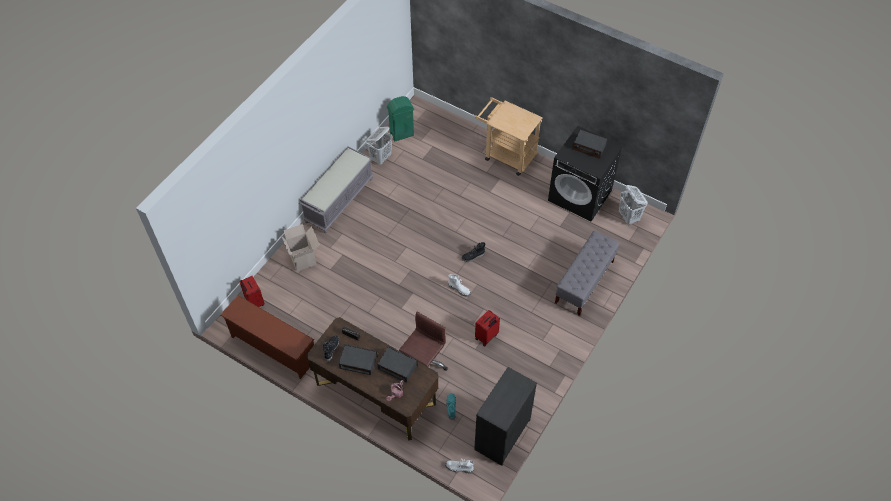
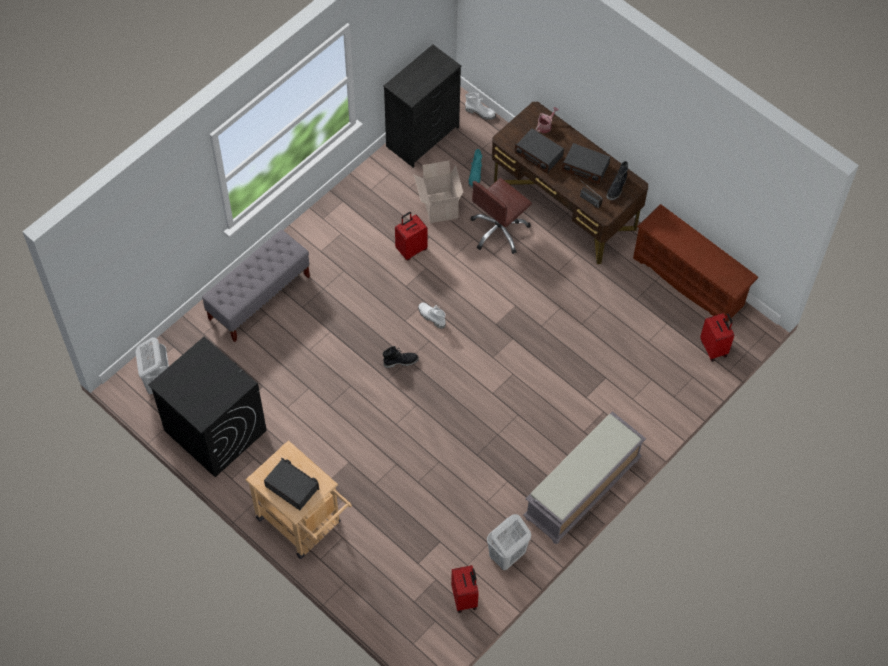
camera: 170 degrees left, 5 degrees up
cardboard box [281,224,320,272] -> cardboard box moved to [414,160,463,223]
green trash can [387,96,414,141] -> red suitcase [451,565,479,613]
radio [572,130,607,159] -> radio moved to [264,458,319,510]

